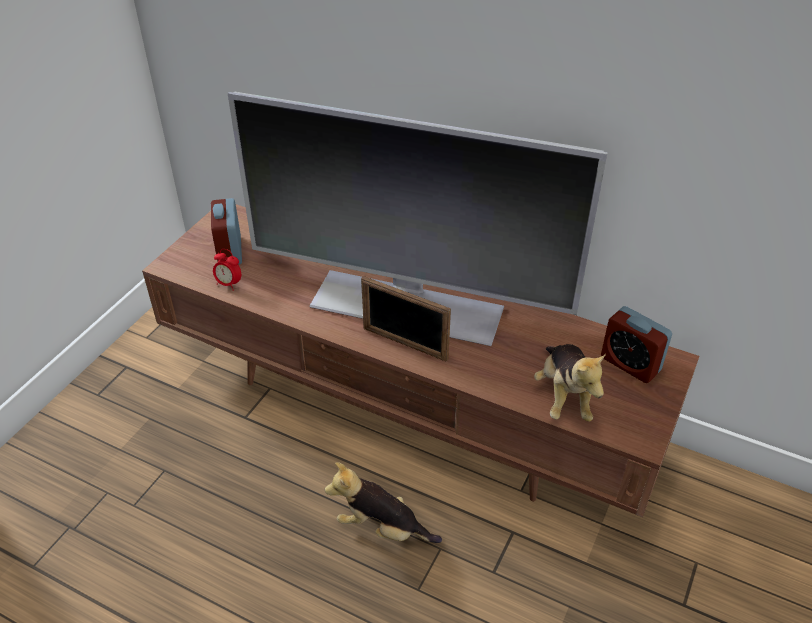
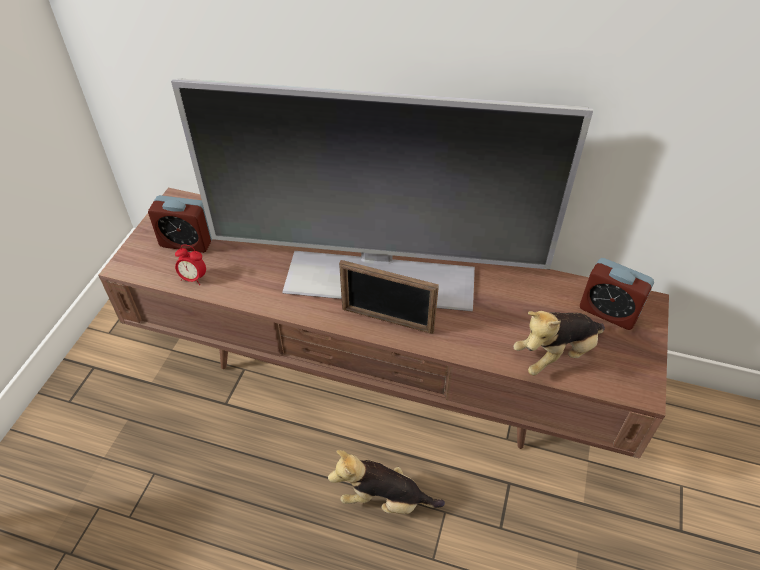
camera: 10 degrees left, 5 degrees up
alarm clock [211,198,242,264] -> alarm clock turned 60 degrees counterclockwise [148,195,212,253]
plush toy [534,344,606,421] -> plush toy turned 75 degrees clockwise [513,311,605,376]

